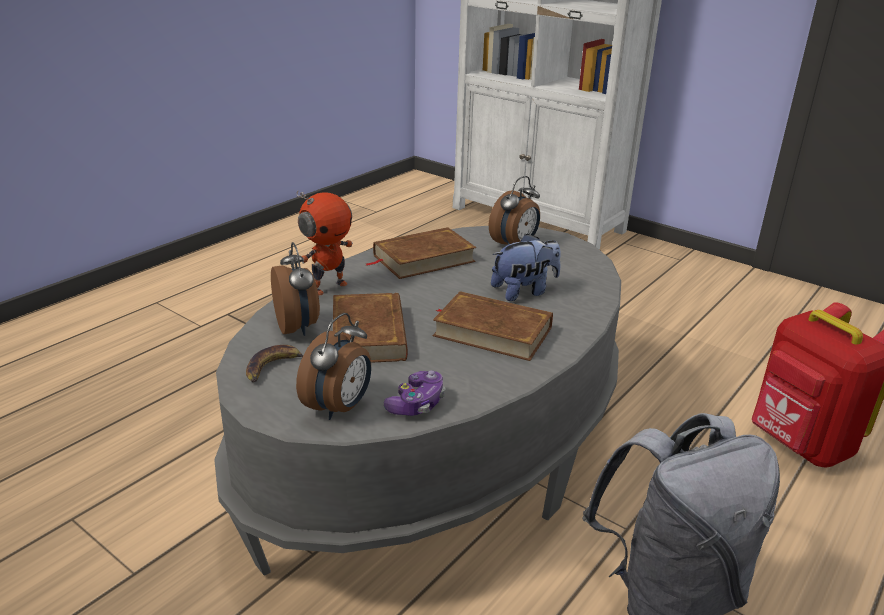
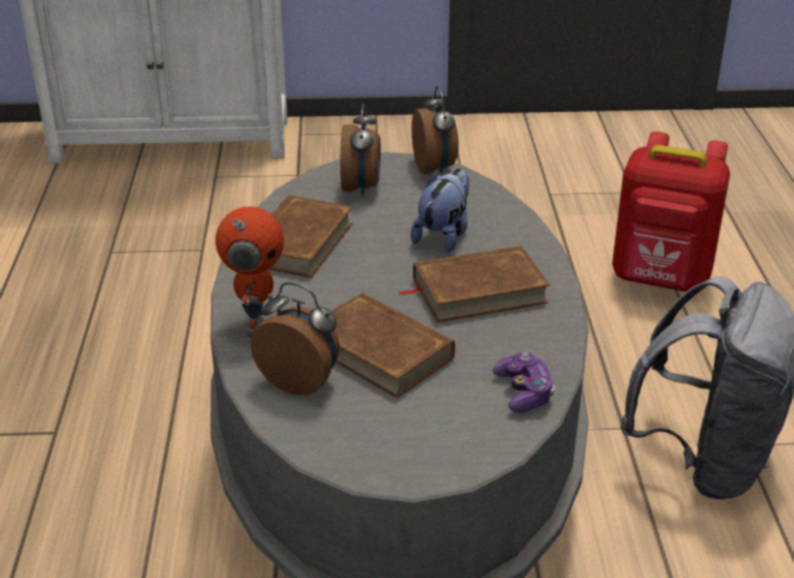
camera: 40 degrees left, 5 degrees up
banana [246,345,303,382] -> none
alarm clock [296,313,371,420] -> alarm clock moved to [412,86,459,175]

